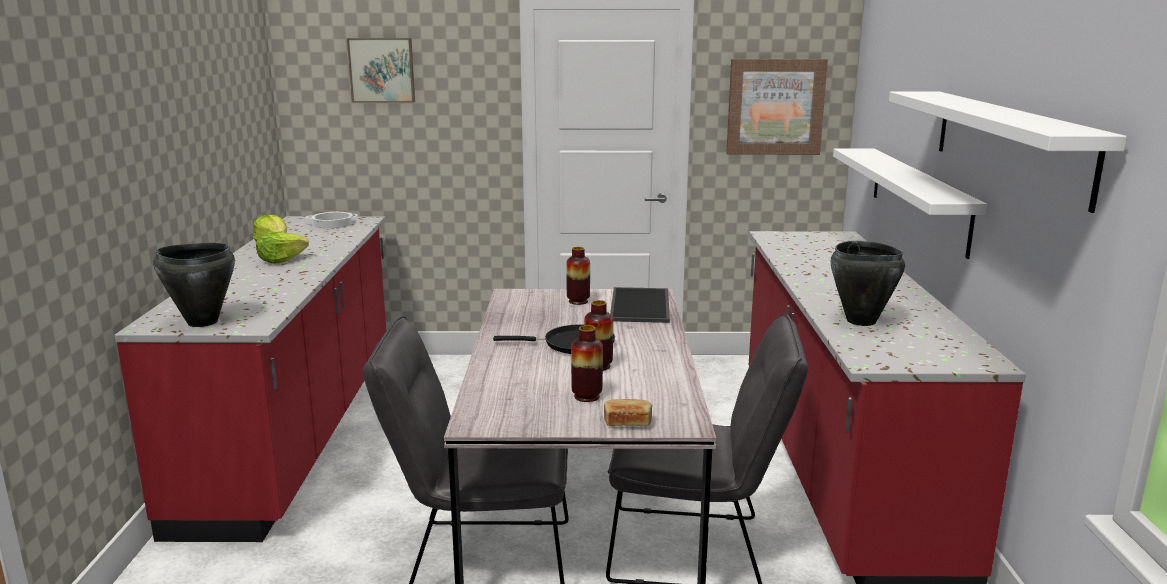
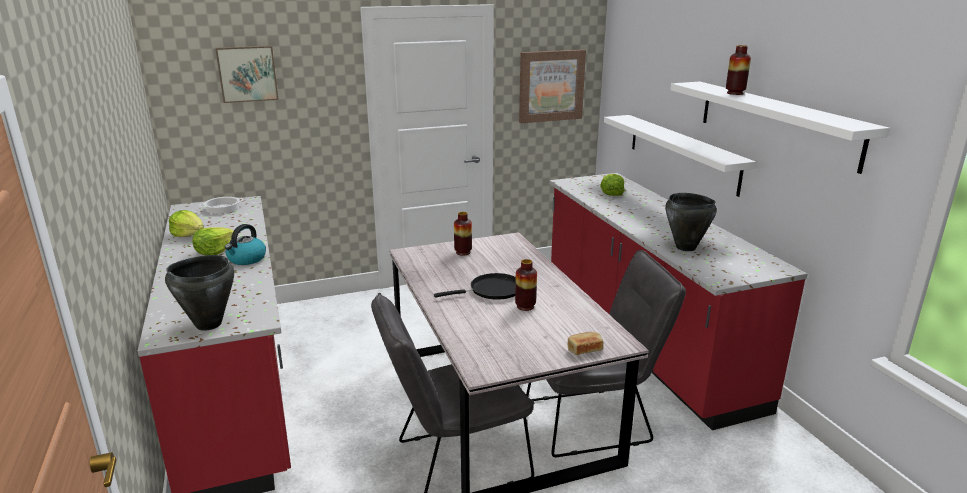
camera: 20 degrees left, 5 degrees up
vase [571,325,603,402] -> vase moved to [726,45,751,95]
tray [610,287,670,323] -> none
none -> kettle [225,224,266,265]
none -> lettuce [600,174,625,196]

